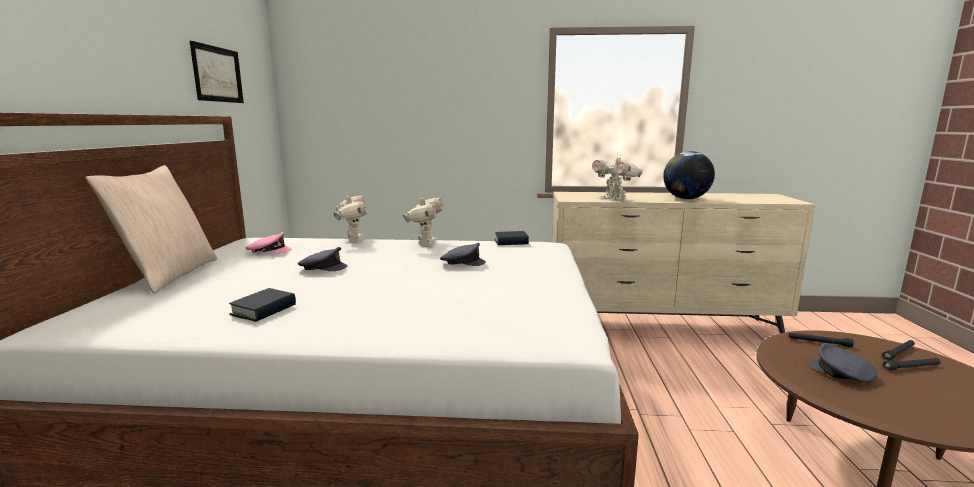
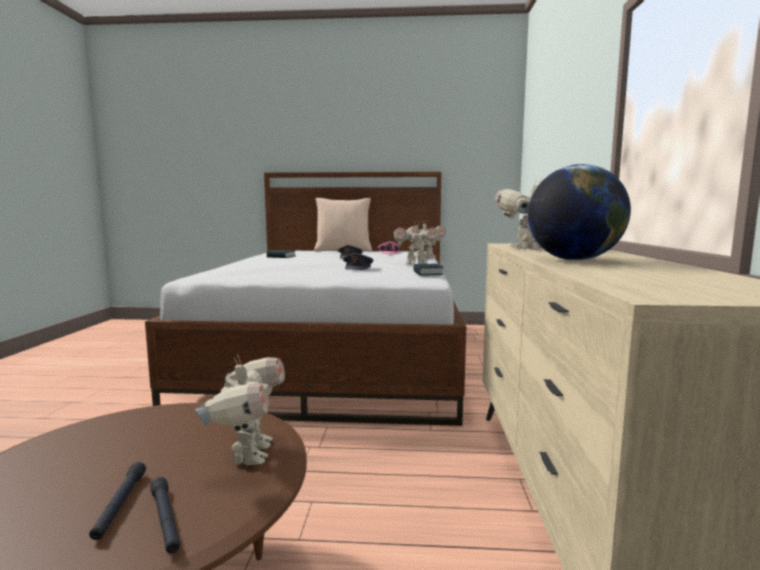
camera: 90 degrees right, 5 degrees down
picture [190,41,244,103] -> none
black flashlight [789,333,854,347] -> toy robot [195,354,285,465]
grey cap [809,343,877,382] -> none

